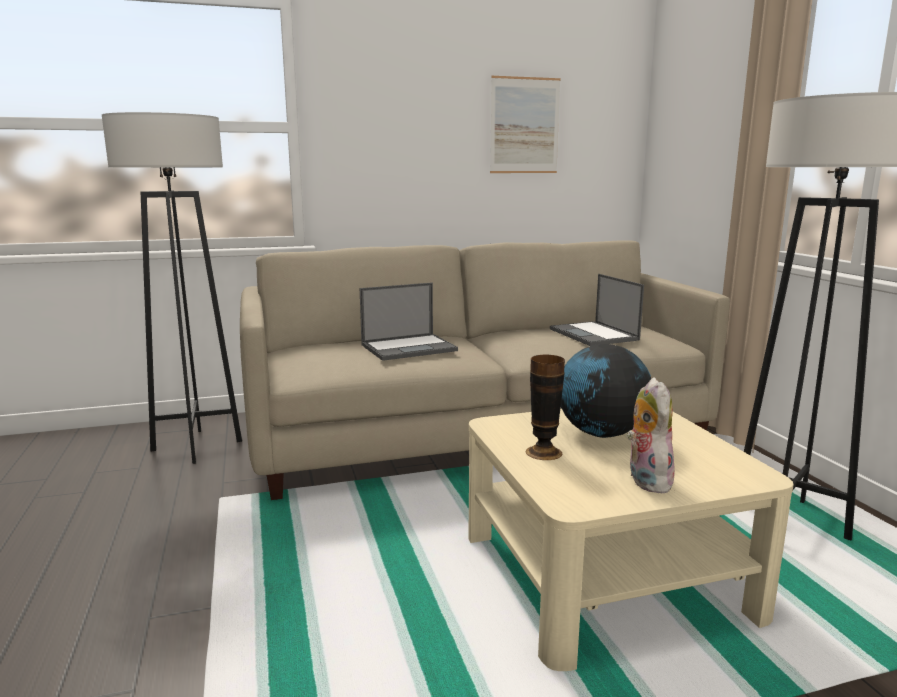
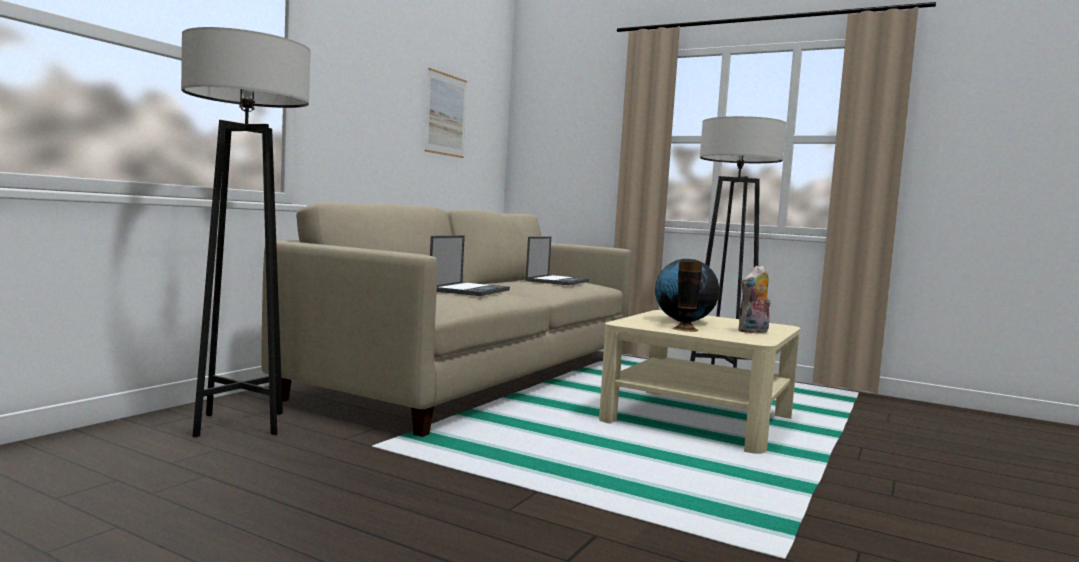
camera: 45 degrees left, 10 degrees down
laptop [550,274,644,346] -> laptop turned 90 degrees counterclockwise [526,237,589,285]
plush toy [626,377,676,494] -> plush toy turned 75 degrees counterclockwise [738,265,771,333]

